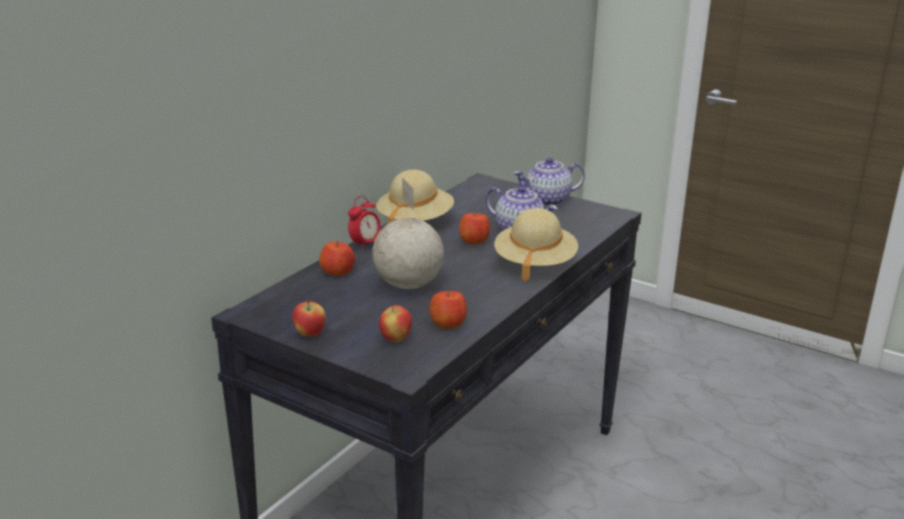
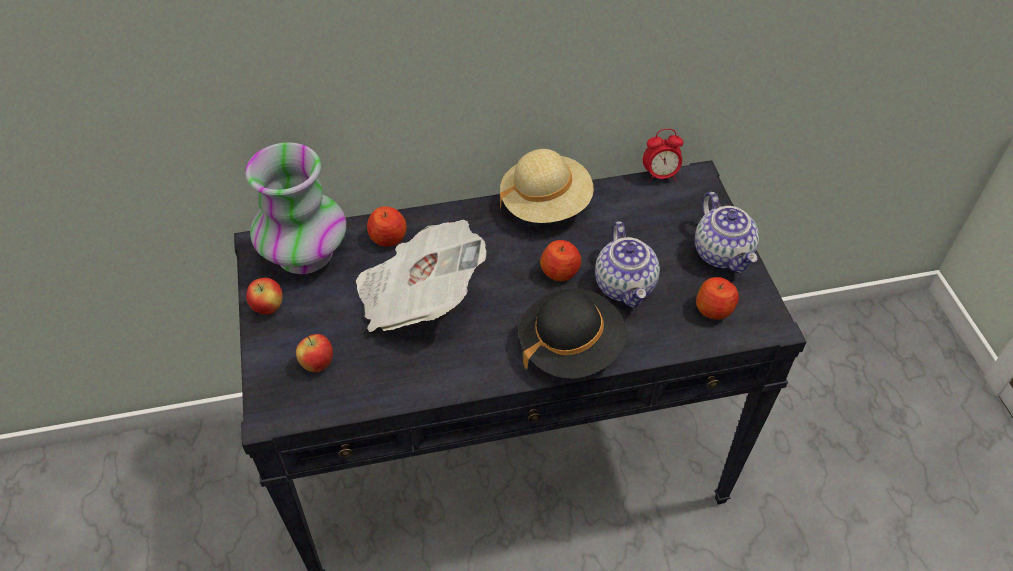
camera: 45 degrees right, 25 degrees up
alarm clock [348,196,381,250] -> alarm clock moved to [643,129,683,183]
globe [372,177,444,289] -> newspaper [356,220,487,332]
apple [429,289,467,329] -> apple moved to [696,277,739,320]
beige hat [494,208,578,282] -> black hat [518,288,627,378]
teapot [513,157,585,206] -> teapot turned 135 degrees counterclockwise [695,192,759,273]
none -> vase [245,142,346,274]

